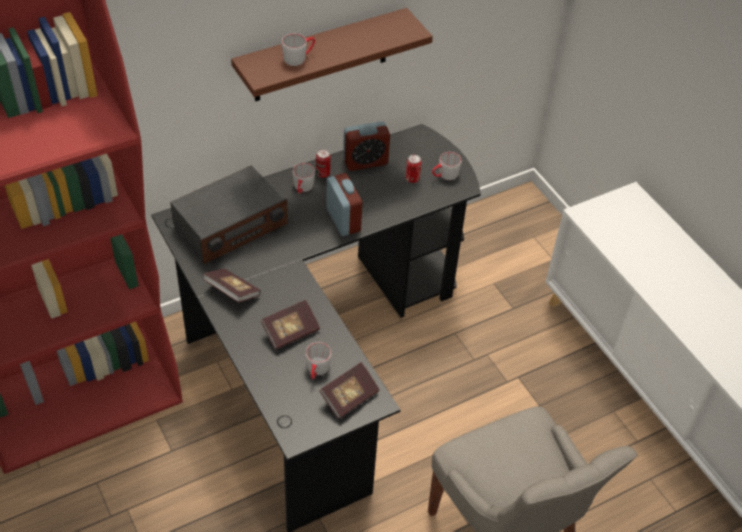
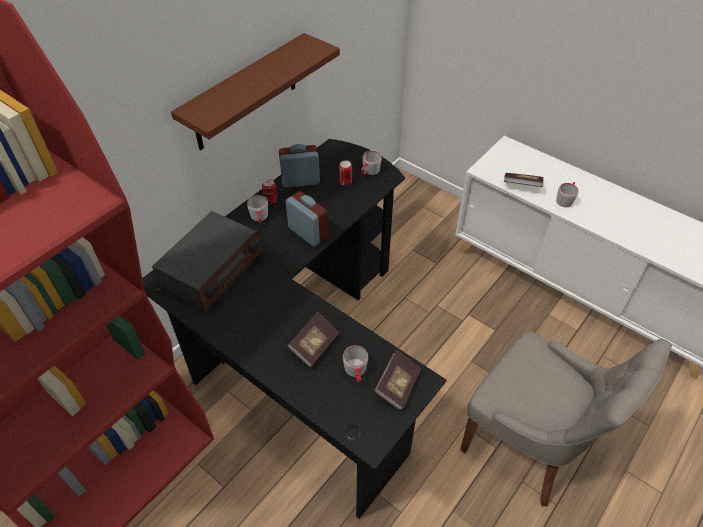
camera: 20 degrees left, 0 degrees up
book [203,269,261,302] -> book moved to [504,173,544,187]
grey mug [281,34,315,66] -> grey mug moved to [556,182,578,207]
alarm clock [343,121,390,171] -> alarm clock turned 150 degrees counterclockwise [279,144,320,188]

